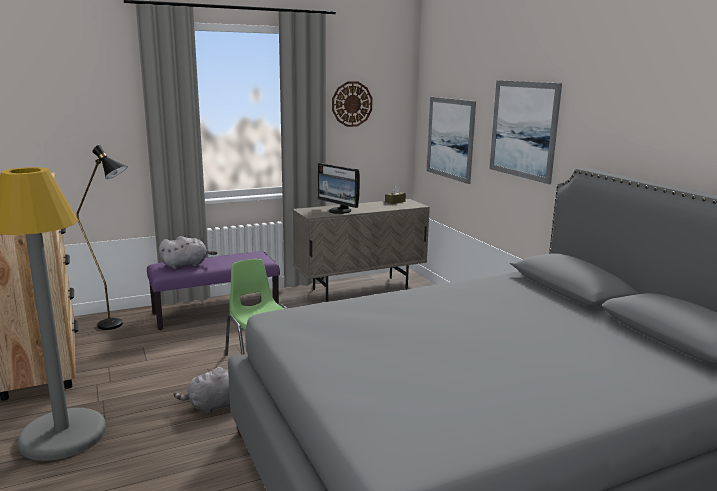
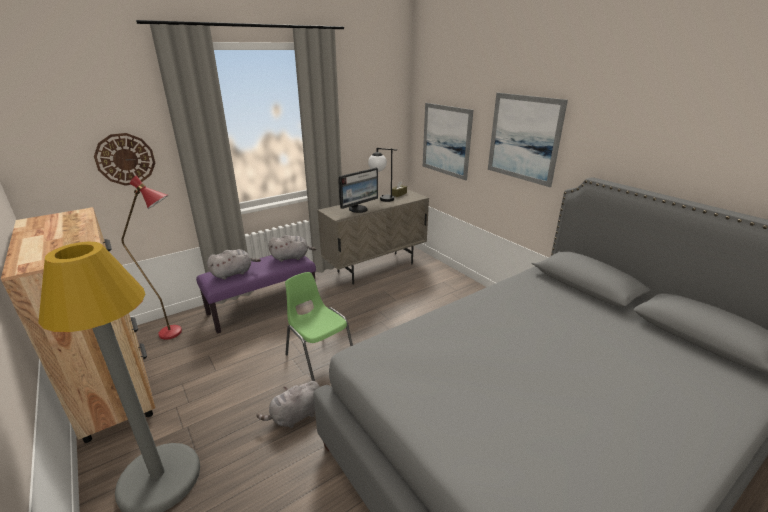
camera: 10 degrees left, 10 degrees up
black floor lamp [77,145,128,330] -> red floor lamp [121,176,182,340]
monitor [318,163,360,214] -> monitor turned 75 degrees counterclockwise [338,168,378,213]
wall clock [332,82,373,127] -> wall clock moved to [94,133,155,186]
none -> grey plush toy [268,235,316,262]
none -> table lamp [368,148,397,202]

